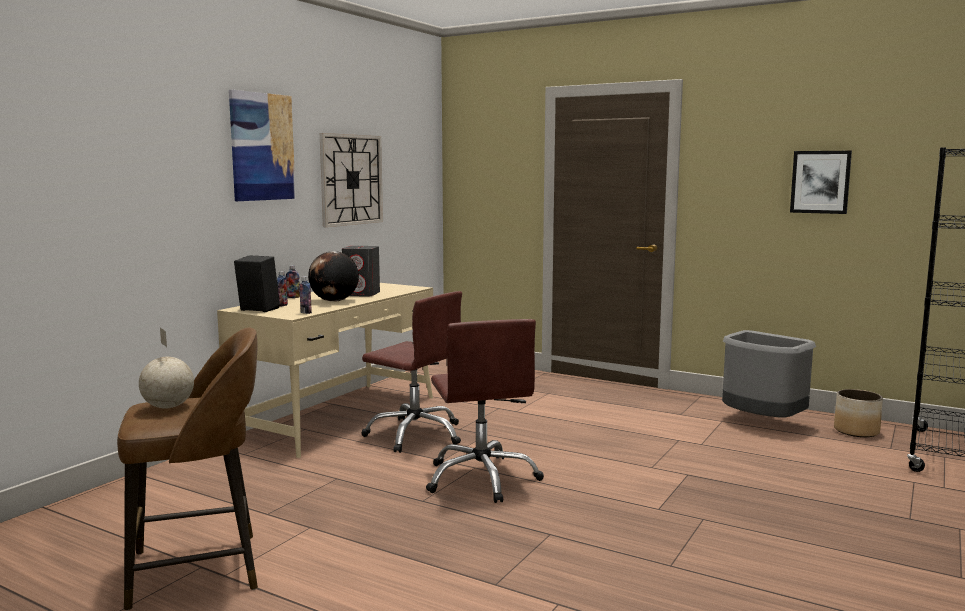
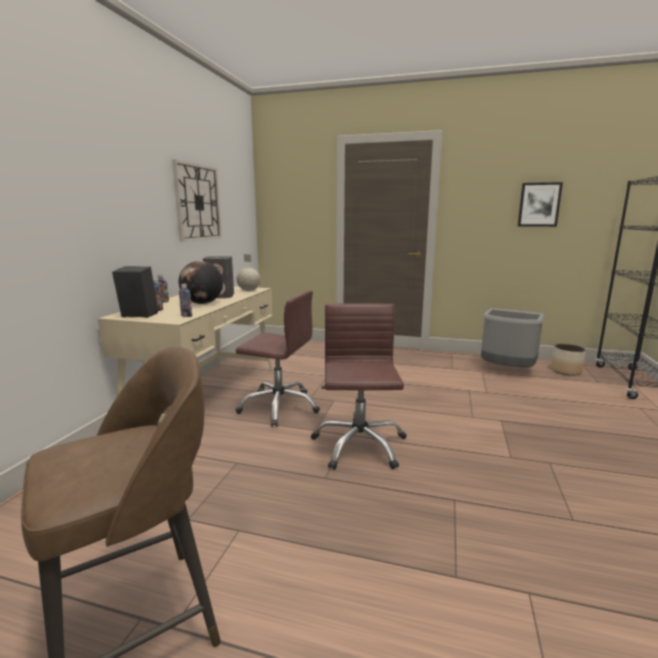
camera: 15 degrees left, 5 degrees up
globe [139,328,194,409] -> globe moved to [237,254,260,291]
picture [229,90,296,201] -> none
brown office chair [426,319,544,503] -> brown office chair turned 150 degrees counterclockwise [311,303,407,470]

